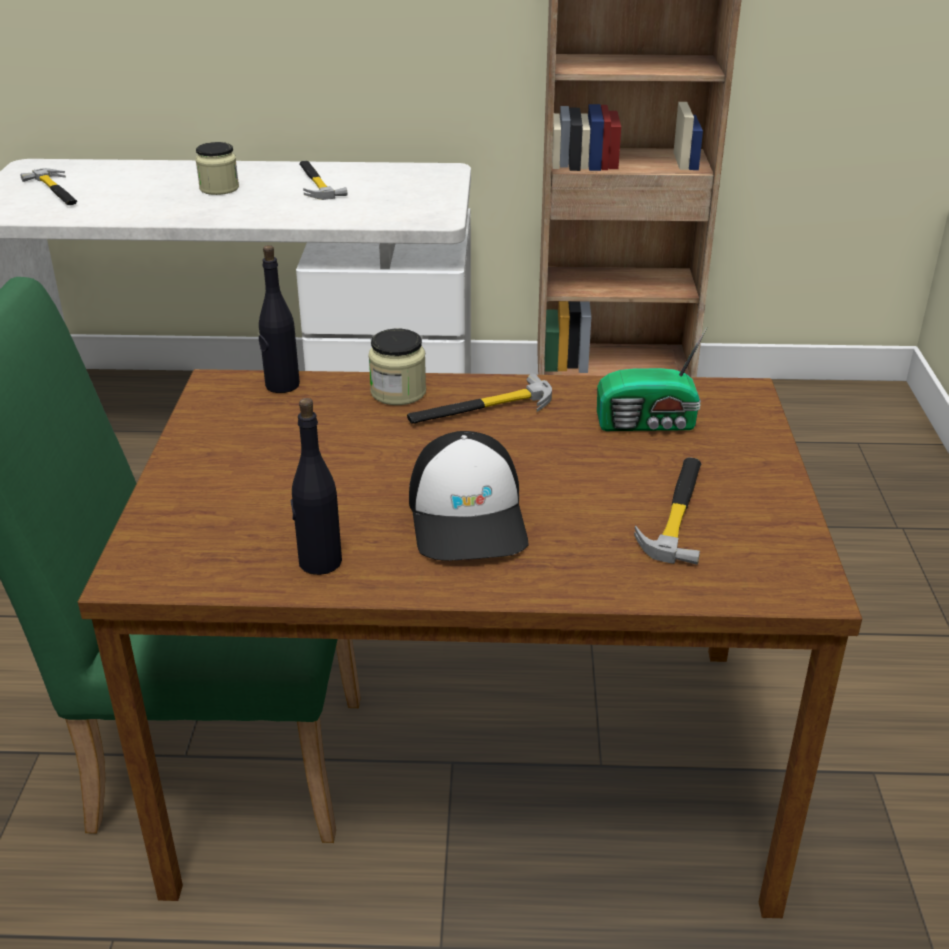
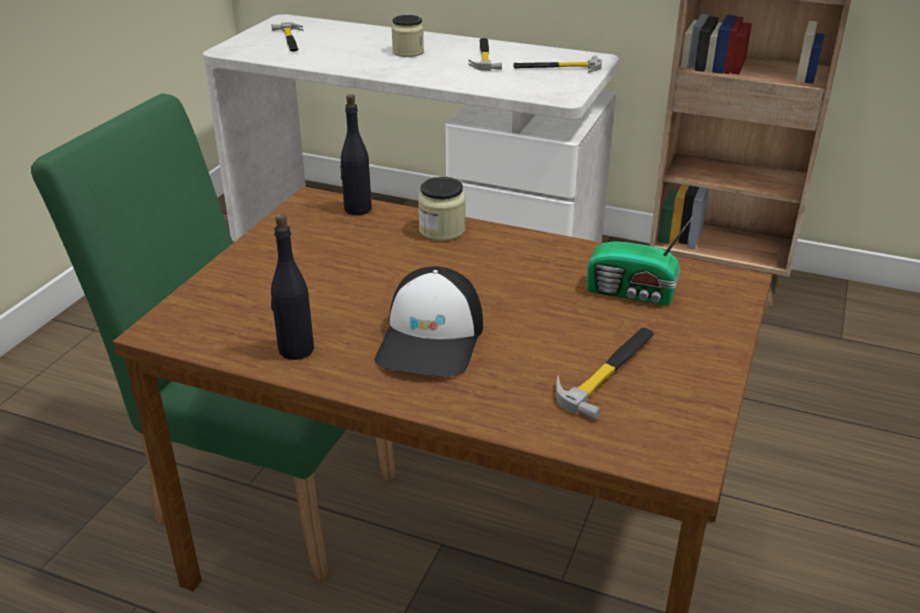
camera: 20 degrees right, 0 degrees up
hammer [407,373,552,424] -> hammer moved to [513,56,602,73]

